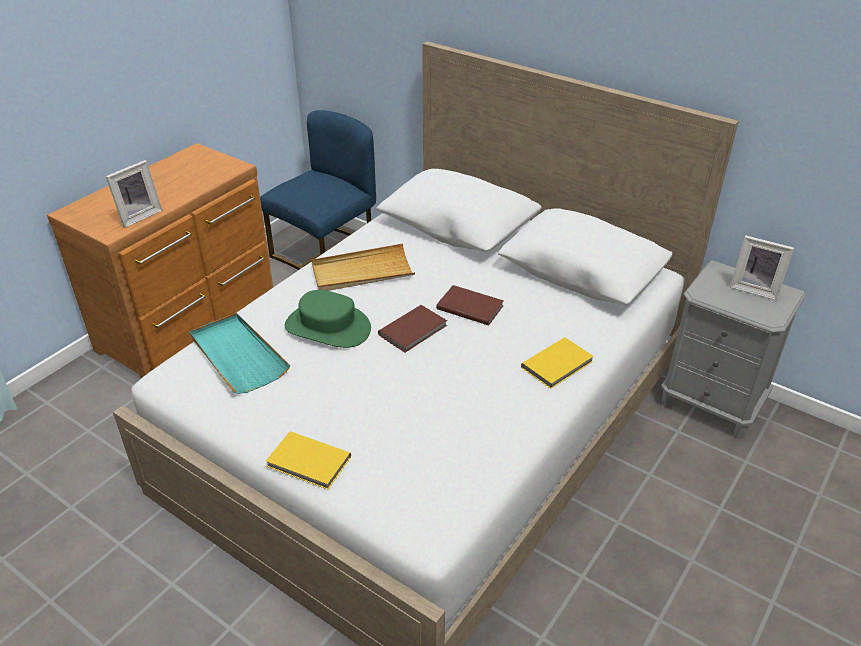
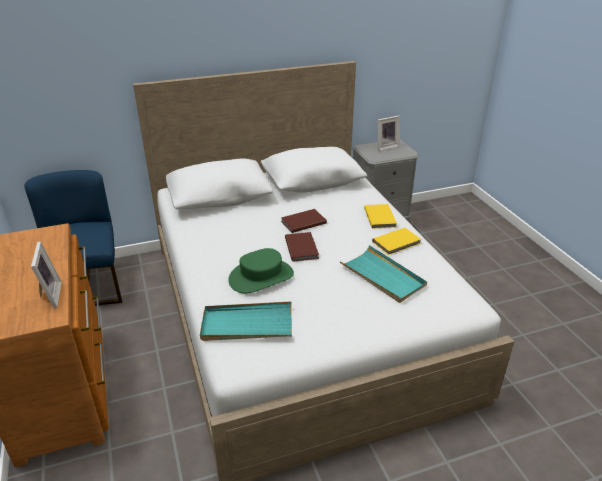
camera: 55 degrees left, 5 degrees down
yellow book [266,431,351,490] -> yellow book moved to [372,228,422,255]
beige tray [311,244,415,291] -> none
none -> turquoise tray [340,245,427,303]

